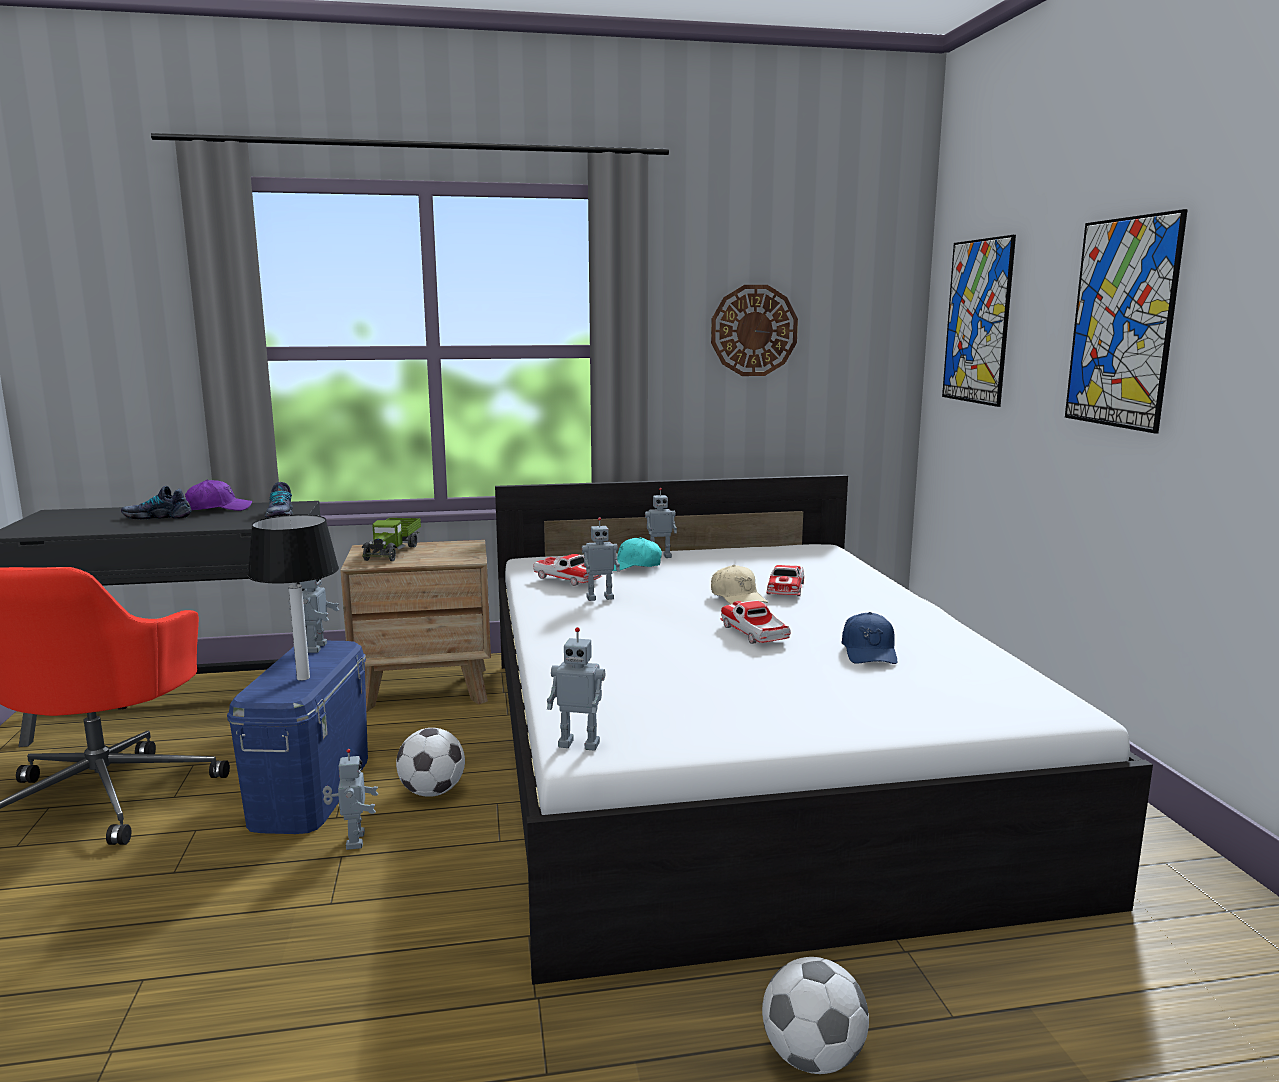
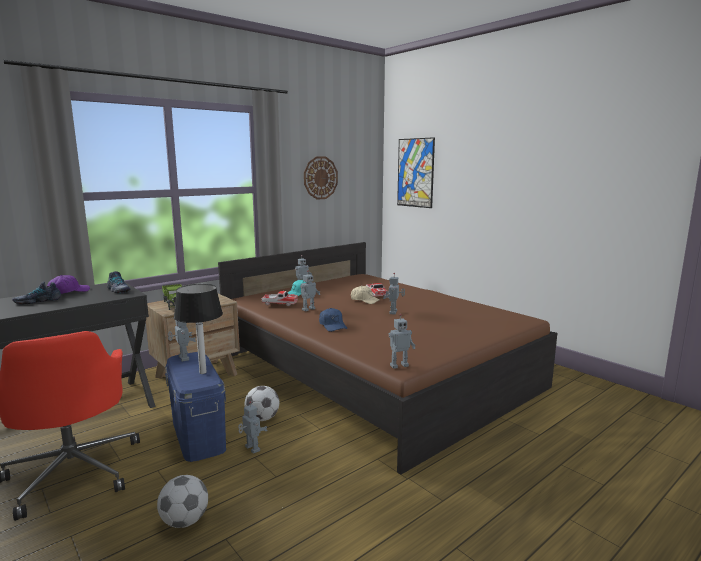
camera: 30 degrees left, 0 degrees up
white bed [495,475,1153,985] -> brown bed [218,242,557,475]
toy car [720,601,791,644] -> toy robot [383,273,405,315]
football [762,957,869,1074] -> football moved to [157,475,208,528]
blue cap [841,612,897,664] -> blue cap moved to [319,308,347,332]
picture [1065,209,1188,433] -> none

